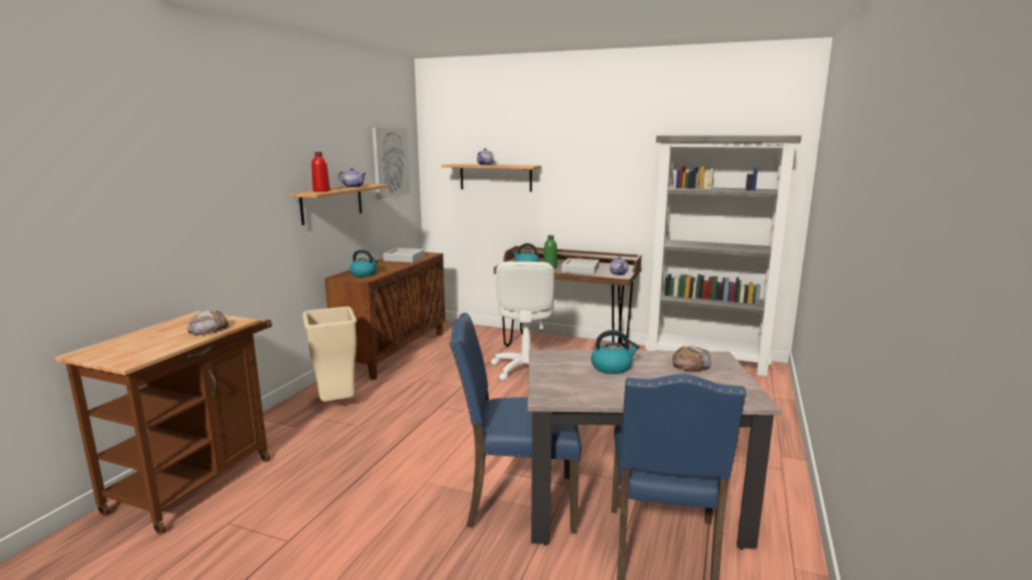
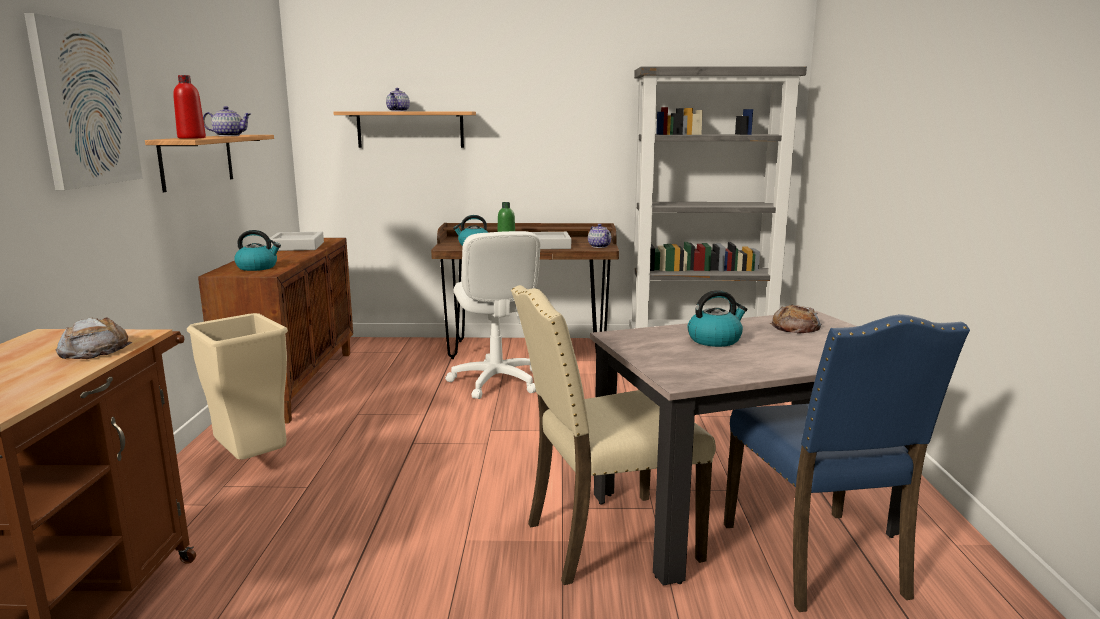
camera: 20 degrees left, 0 degrees up
picture [372,128,410,199] -> picture moved to [24,13,143,190]
blue chair [449,313,582,534] -> beige chair [511,285,716,585]

